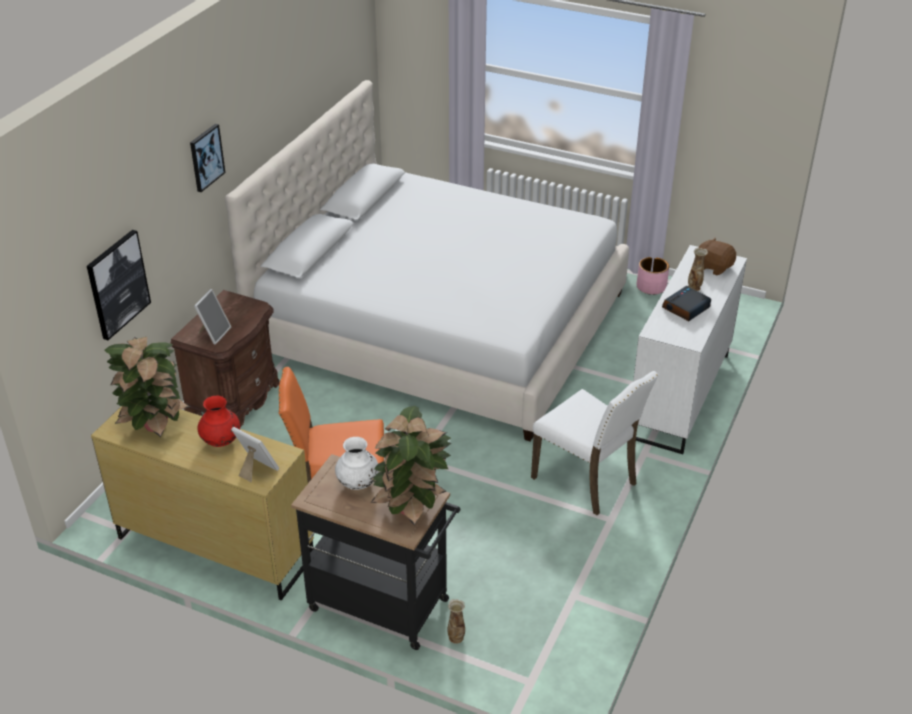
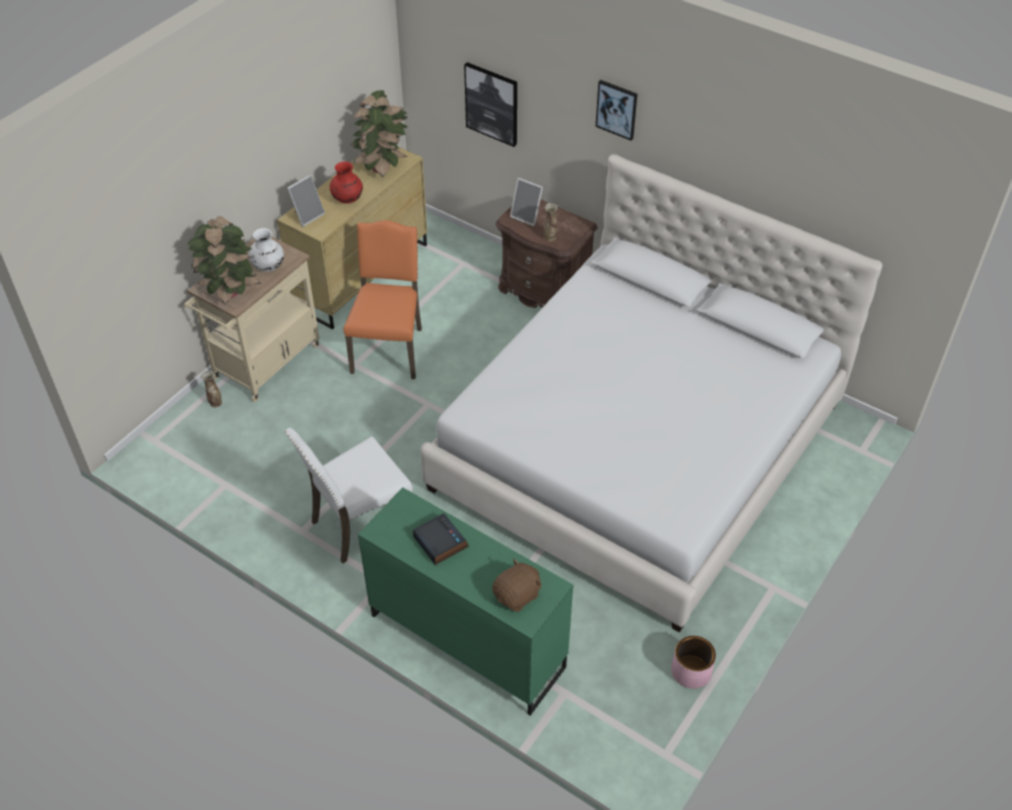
camera: 100 degrees right, 10 degrees up
black cart [291,454,461,650] -> beige cart [184,237,320,402]
white dresser [633,245,747,454] -> green dresser [358,487,574,716]
vase [688,248,708,291] -> vase moved to [544,203,558,242]

